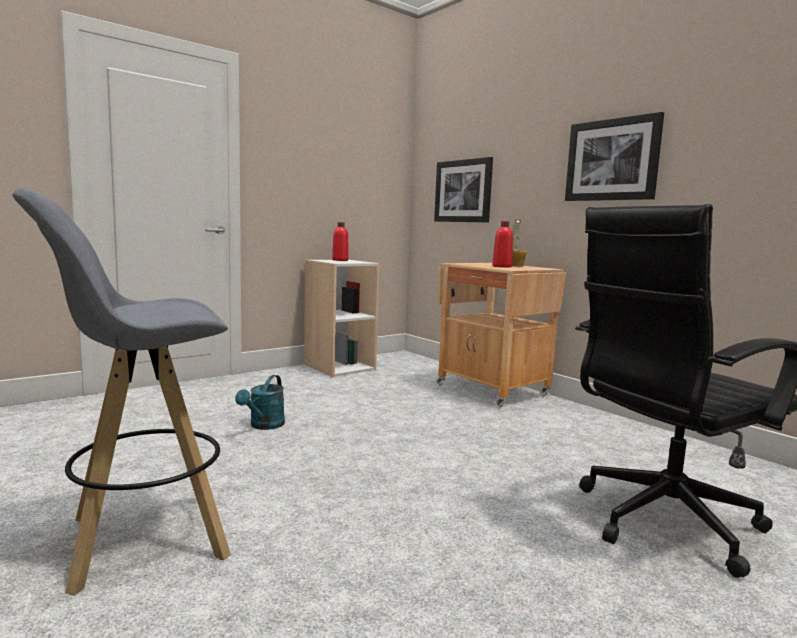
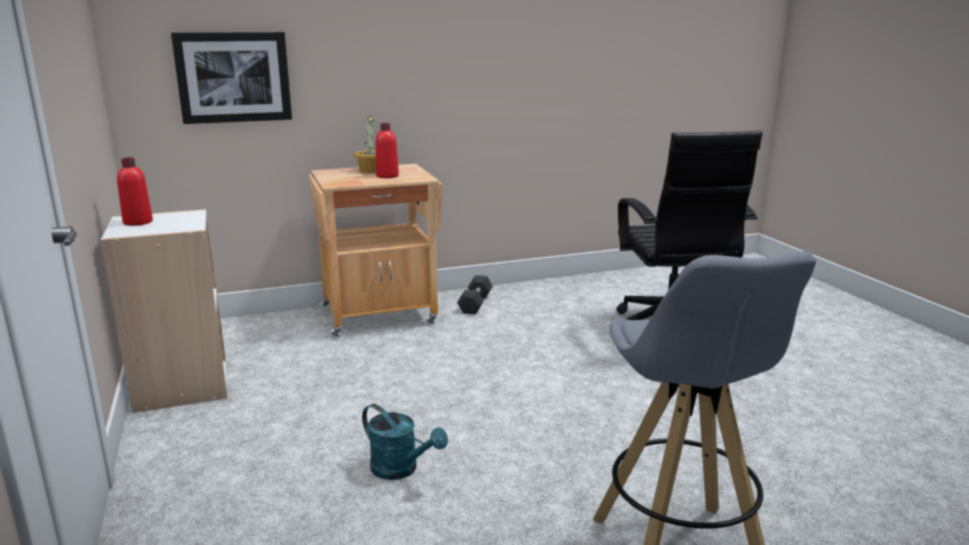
camera: 70 degrees left, 10 degrees up
picture [565,112,664,201] -> none
none -> black dumbbell [457,275,493,314]

